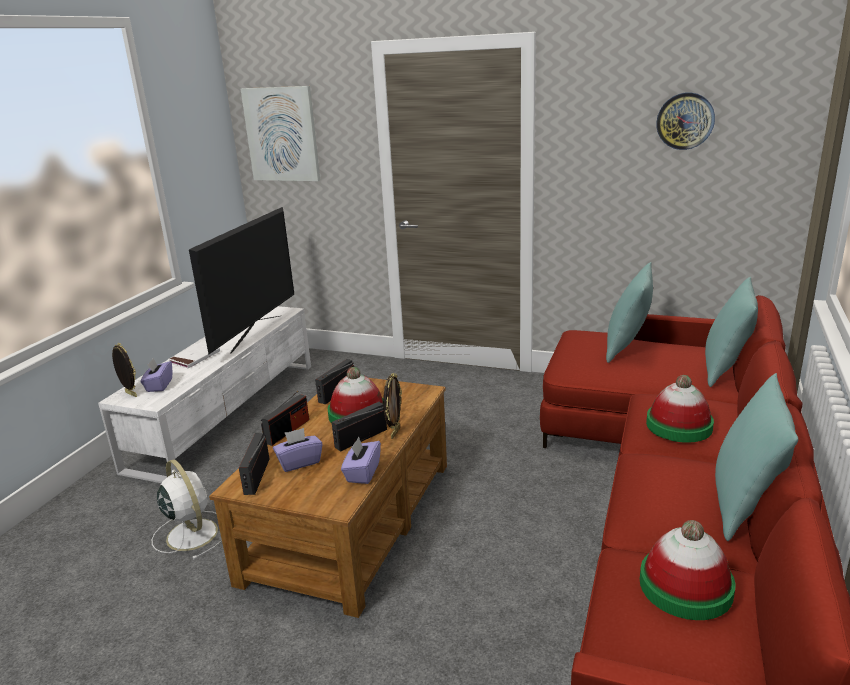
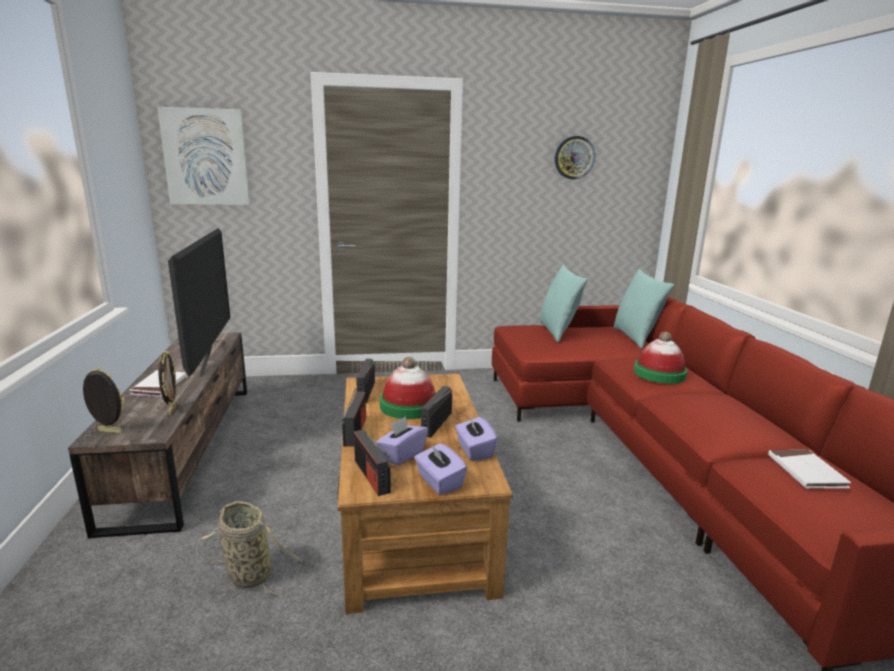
camera: 30 degrees left, 5 degrees down
white tv stand [98,306,311,483] -> brown tv stand [68,332,247,539]
purple tissue box [140,358,172,392] -> purple tissue box moved to [415,443,467,495]
white fan [152,459,222,560] -> basket [196,501,302,594]
picture frame [383,373,402,439] -> picture frame moved to [158,350,177,415]
hat [640,520,736,620] -> white book [768,450,851,488]
turquoise pillow [715,373,798,541] -> none

